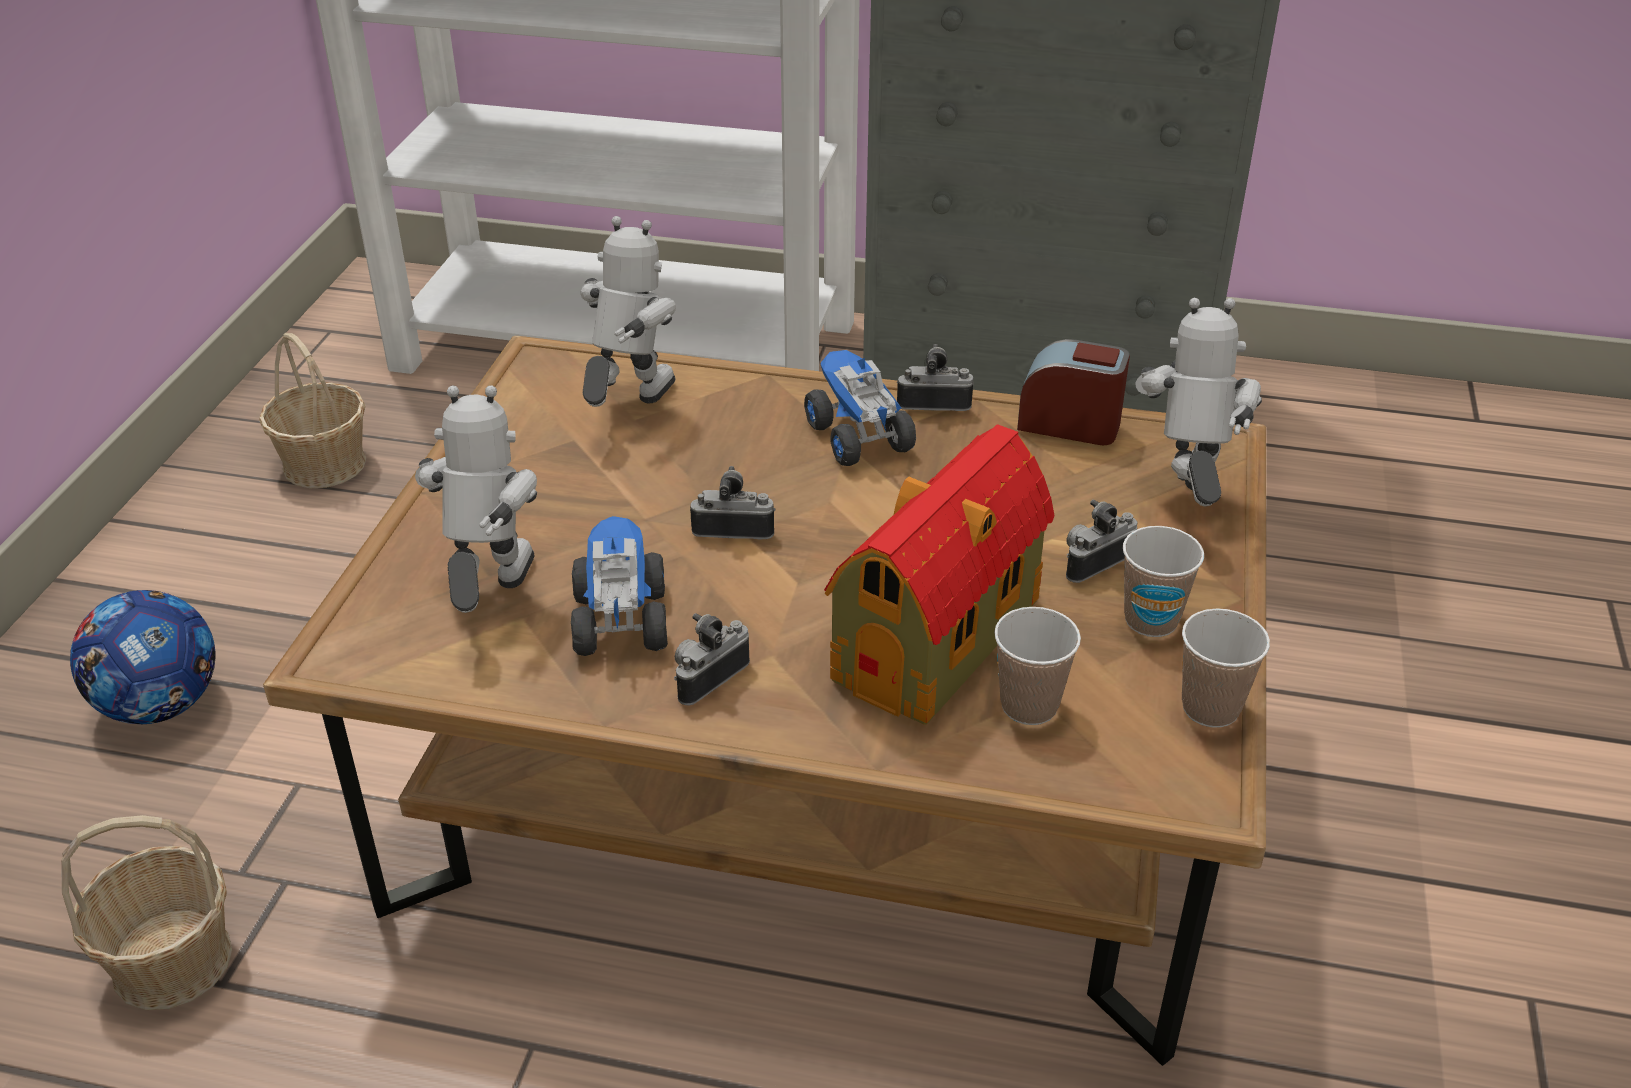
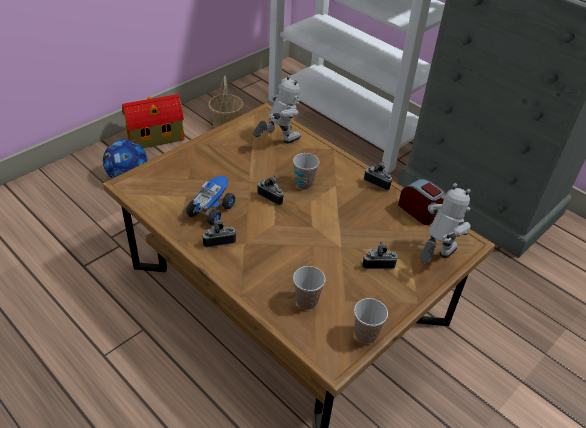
camera: 30 degrees right, 5 degrees up
basket [61,815,232,1010] -> none
toy robot [415,385,537,613] -> none
toy truck [804,350,916,466] -> none
toy house [824,424,1054,725] -> toy house moved to [122,94,185,148]
cup [1123,526,1204,637] -> cup moved to [293,153,319,190]

